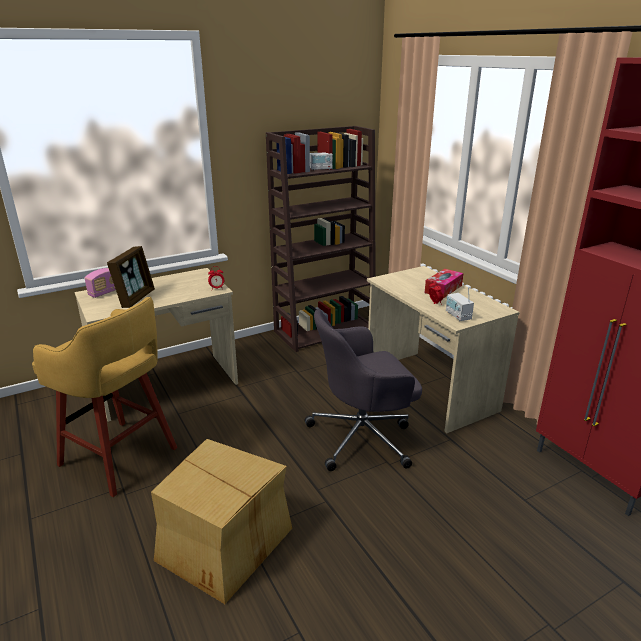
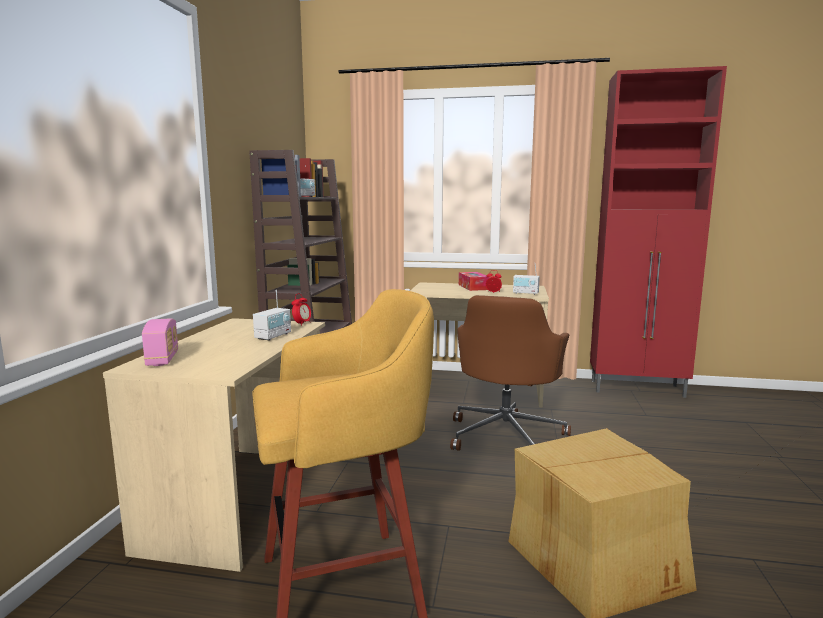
camera: 50 degrees left, 15 degrees down
picture frame [107,246,155,308] -> none
grey office chair [305,309,422,471] -> brown office chair [450,295,571,451]
none -> radio [253,290,291,341]

